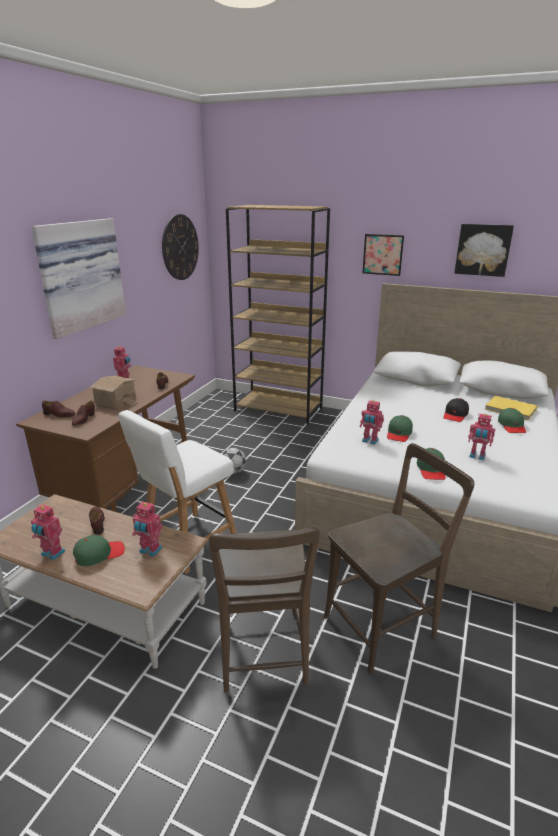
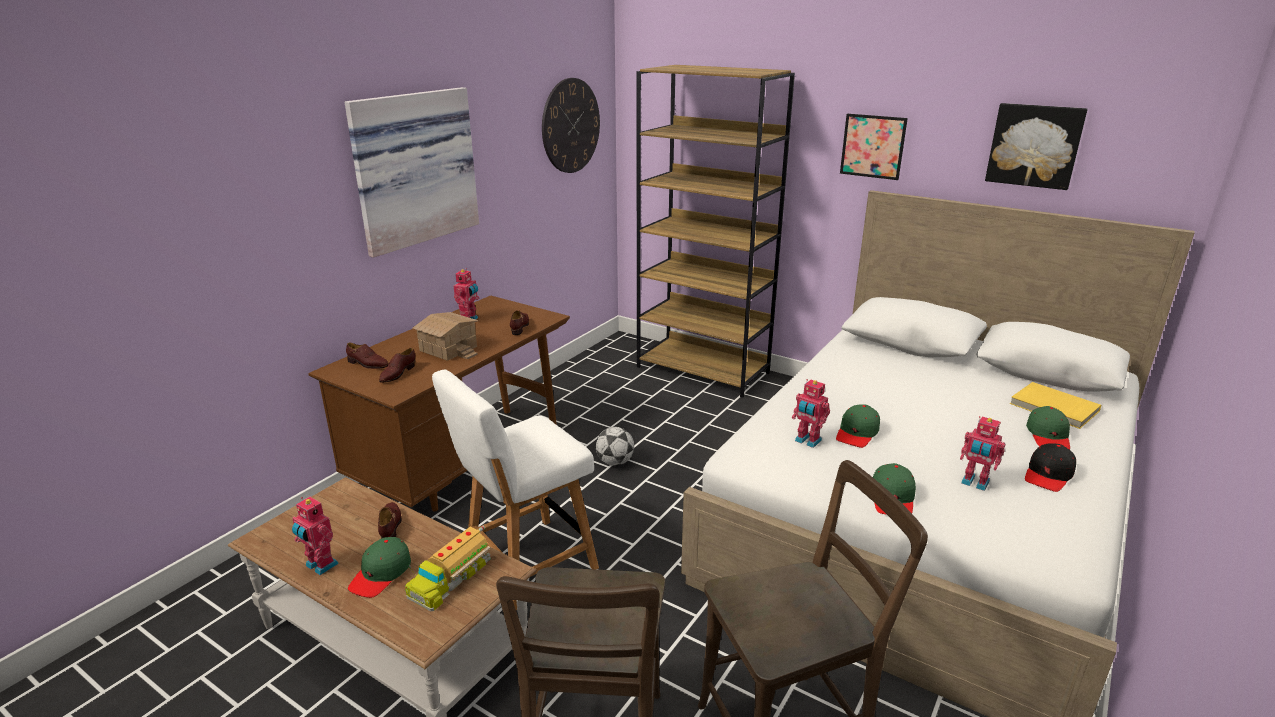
camera: 10 degrees right, 0 degrees up
green cap [73,535,125,566] -> green cap turned 135 degrees clockwise [348,537,411,598]
toy robot [132,502,163,557] -> toy truck [405,526,491,611]
black cap [444,398,469,422] -> black cap moved to [1025,443,1076,492]

